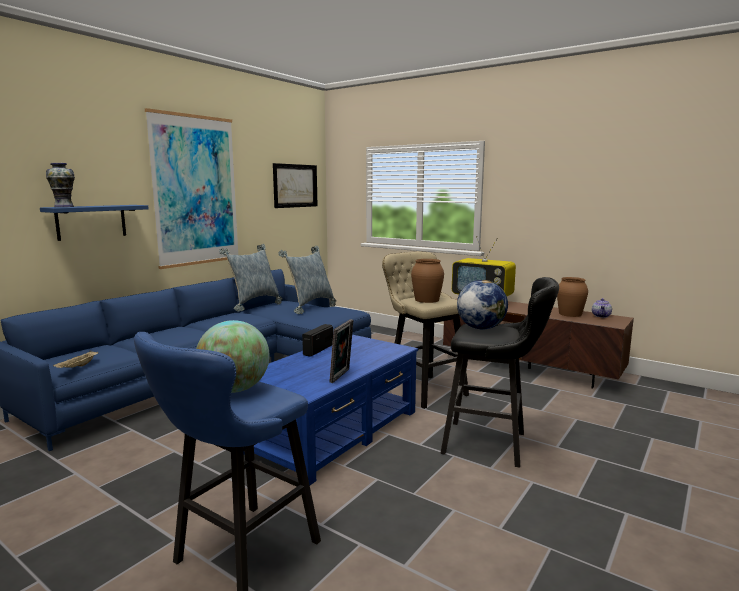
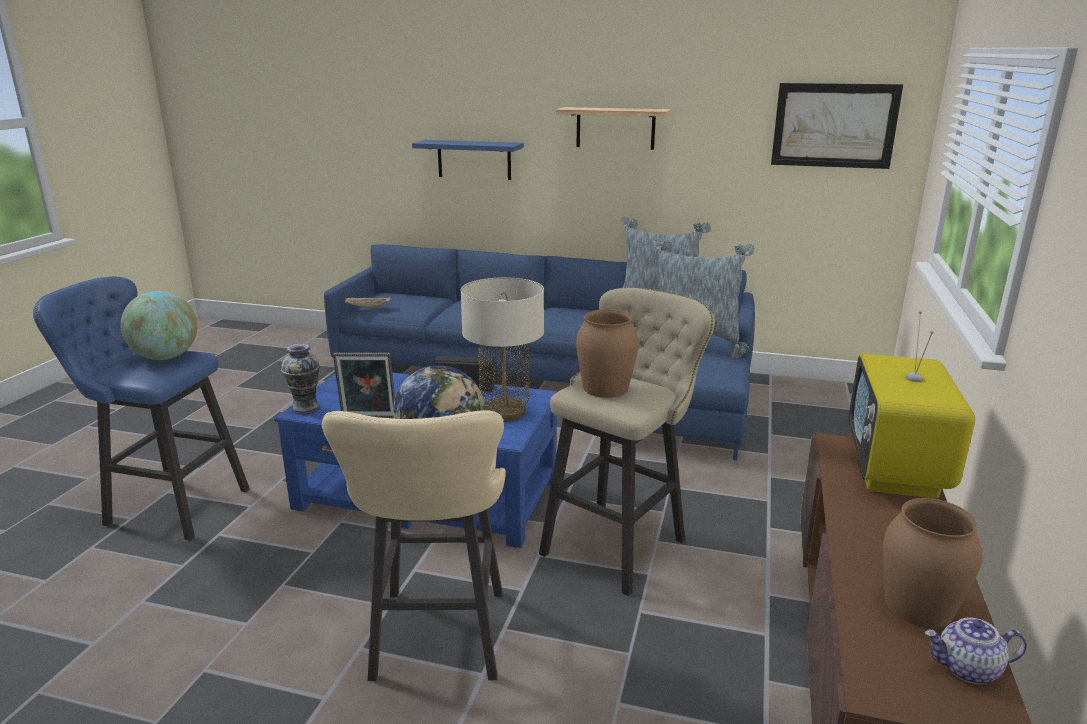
camera: 70 degrees right, 10 degrees up
vase [46,163,75,207] -> vase moved to [281,344,320,415]
picture [145,108,238,269] -> shelf [555,107,671,150]
black stool [440,277,559,468] -> beige stool [322,410,506,681]
none -> table lamp [460,277,544,422]

